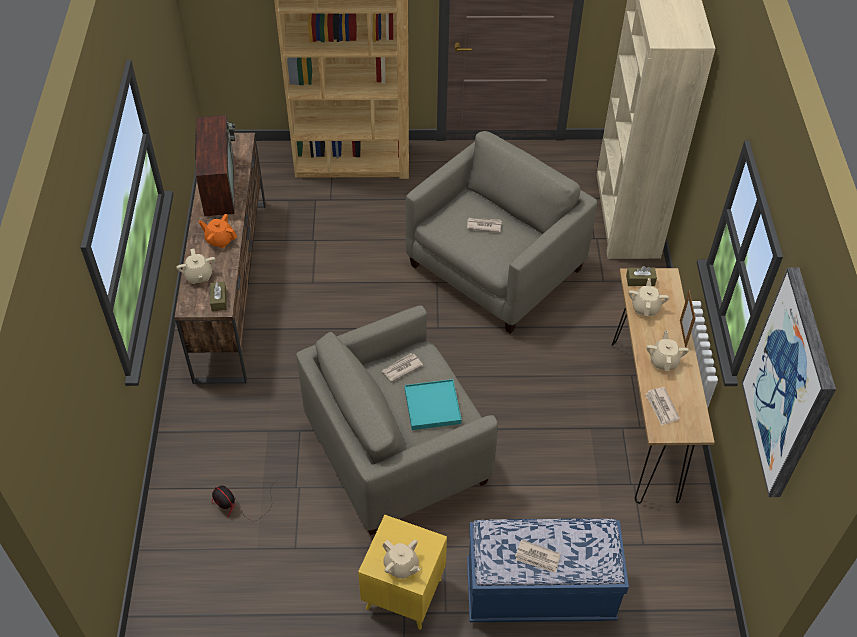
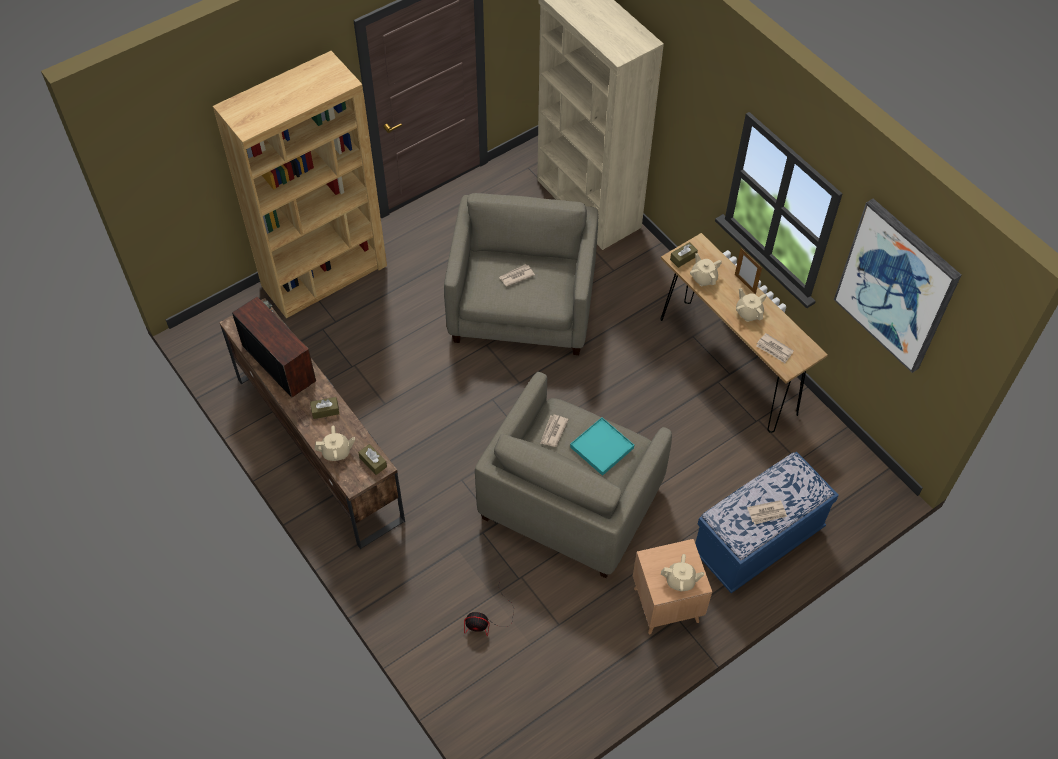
camera: 35 degrees left, 5 degrees up
beige teapot [176,249,215,284] -> beige teapot turned 45 degrees counterclockwise [315,426,355,461]
orange teapot [199,214,237,248] -> brown tissue box [310,397,339,419]
yellow side table [358,515,447,630] -> brown side table [633,539,712,634]

